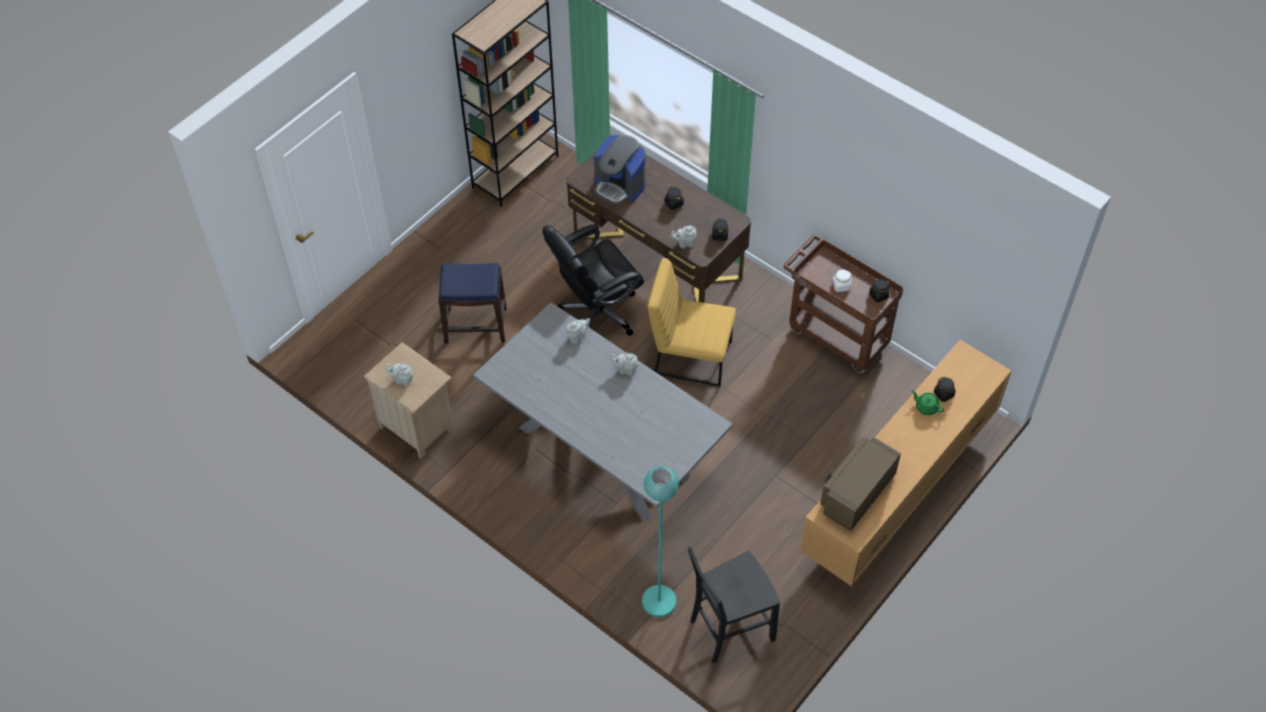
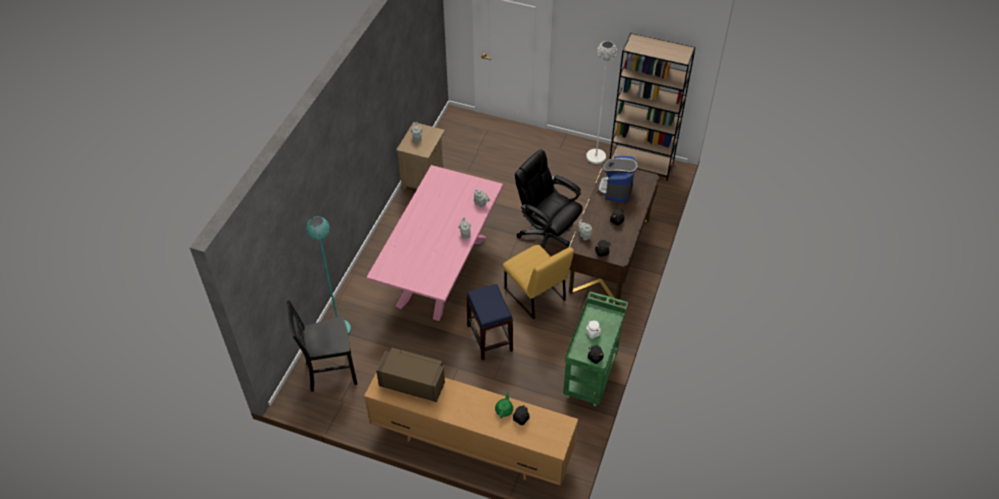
camera: 70 degrees right, 5 degrees down
stool [439,263,507,343] -> stool moved to [467,284,513,360]
grey dining table [473,302,733,522] -> pink dining table [366,165,503,321]
yellow chair [648,258,736,387] -> yellow chair turned 150 degrees clockwise [503,244,574,319]
black chair [688,547,780,663] -> black chair turned 60 degrees counterclockwise [287,300,357,392]
brown cart [784,234,903,373] -> green cart [563,292,628,407]
none -> white floor lamp [586,41,617,164]

